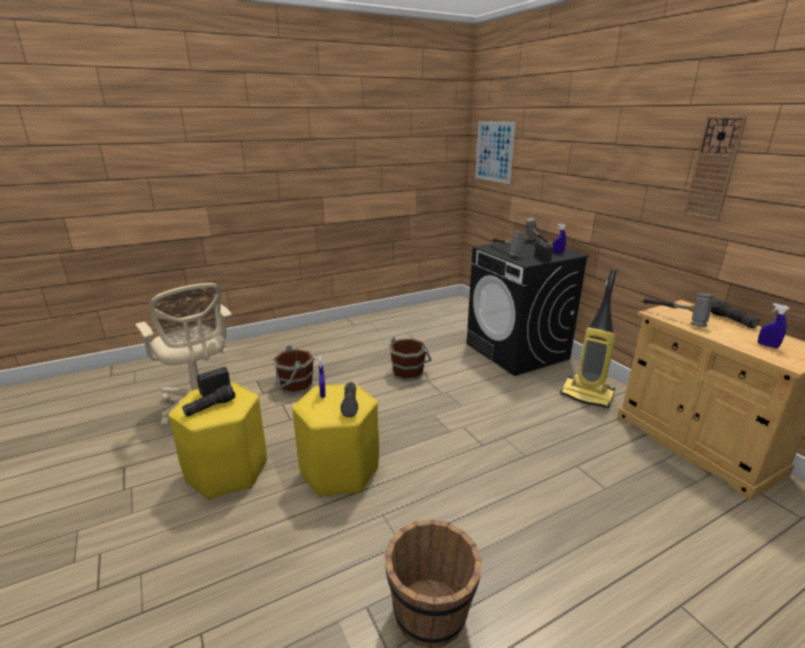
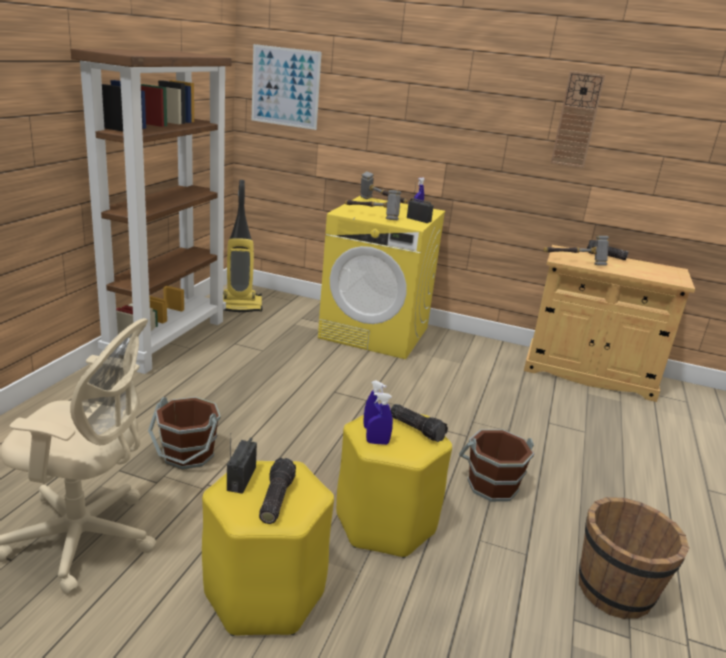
camera: 45 degrees left, 0 degrees up
brown bucket [389,337,432,381] -> brown bucket moved to [459,429,535,502]
black washing machine [467,238,589,376] -> yellow washing machine [318,196,445,359]
vacuum cleaner [560,269,617,408] -> vacuum cleaner moved to [223,180,262,312]
blue spray bottle [758,303,789,348] -> blue spray bottle moved to [366,392,393,445]
none -> brown bookcase [71,49,232,374]

